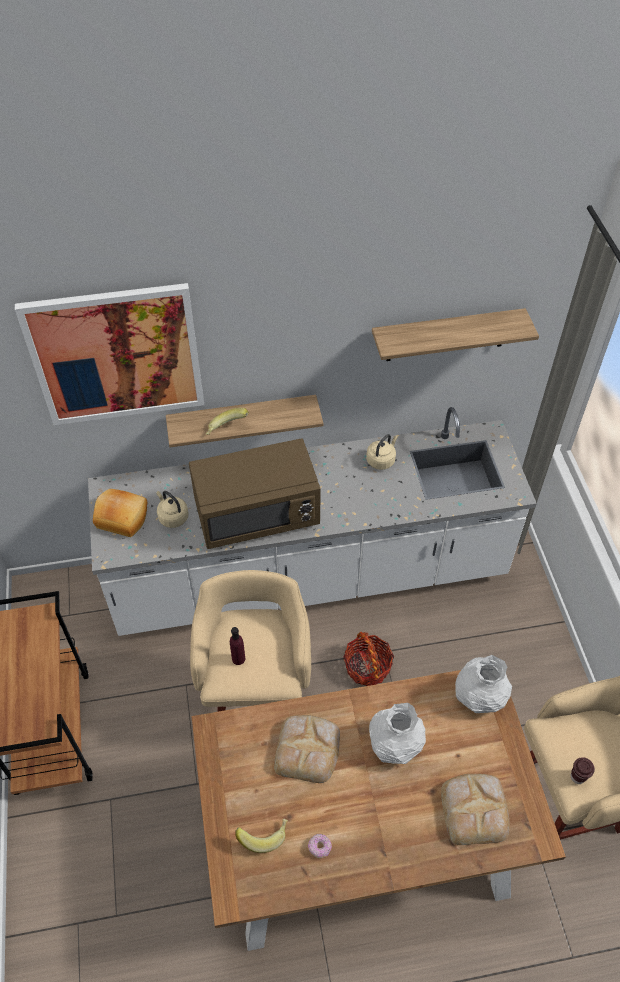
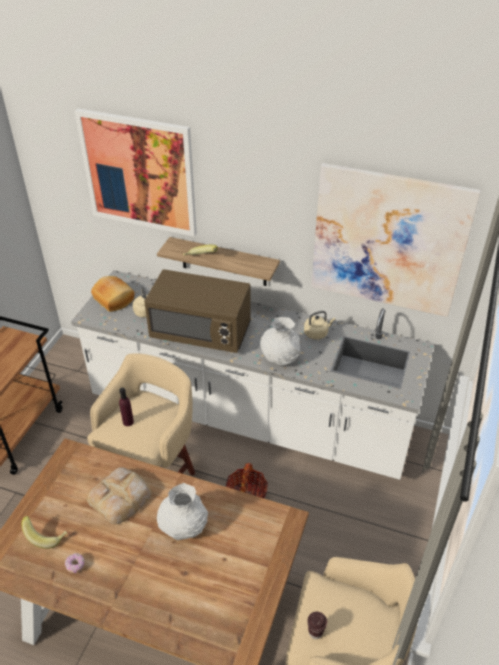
camera: 30 degrees right, 10 degrees down
shelf [372,308,539,361] -> picture [311,163,481,317]
bread [441,774,510,845] -> none
white vase [455,655,512,713] -> white vase moved to [260,317,300,365]

